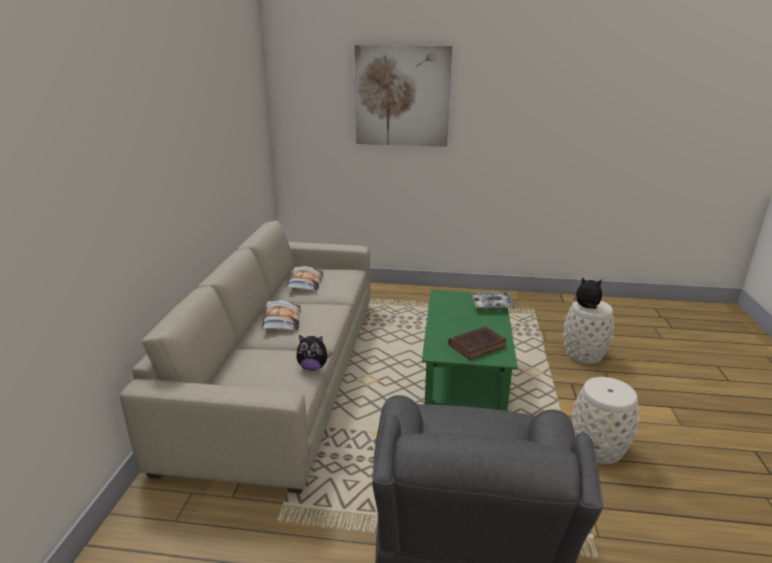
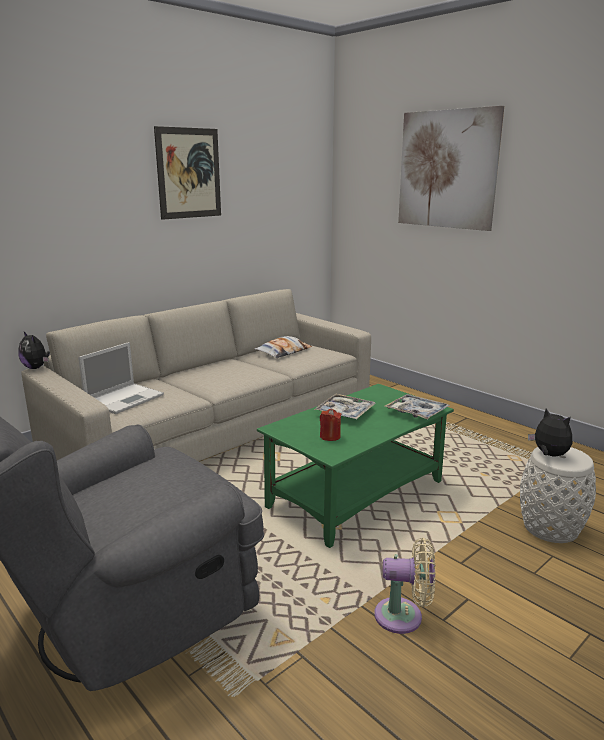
camera: 40 degrees right, 5 degrees down
pillow [262,300,301,330] -> none
plush toy [297,335,331,371] -> plush toy moved to [18,332,50,369]
brown book [448,326,507,360] -> red candle [320,409,341,441]
white stool [572,377,639,464] -> beige fan [374,538,436,634]
none -> laptop [78,342,164,414]
none -> picture [154,126,221,220]
none -> tray [314,394,375,419]

